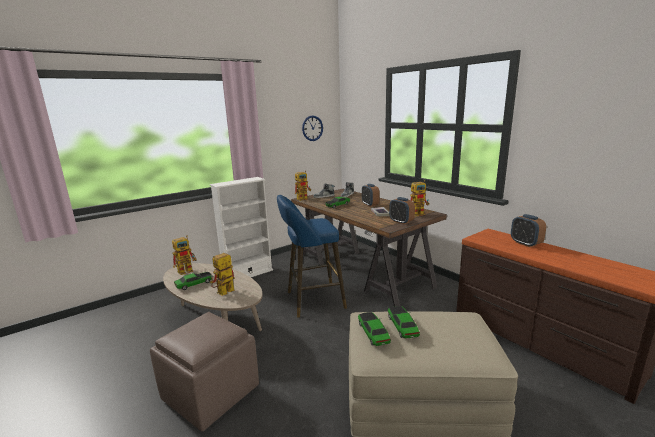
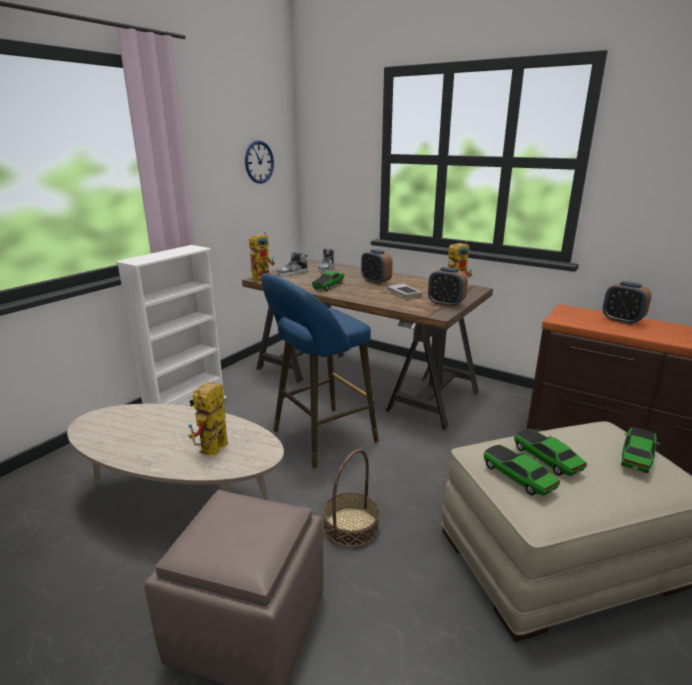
camera: 20 degrees left, 5 degrees up
toy robot [172,235,196,275] -> none
toy car [174,272,212,290] -> toy car moved to [621,427,660,473]
none -> basket [323,449,380,547]

